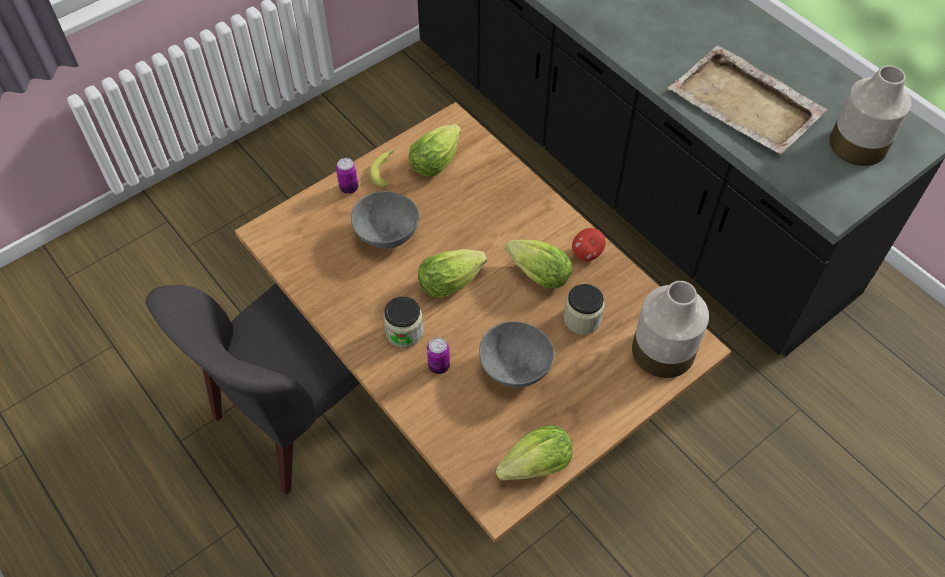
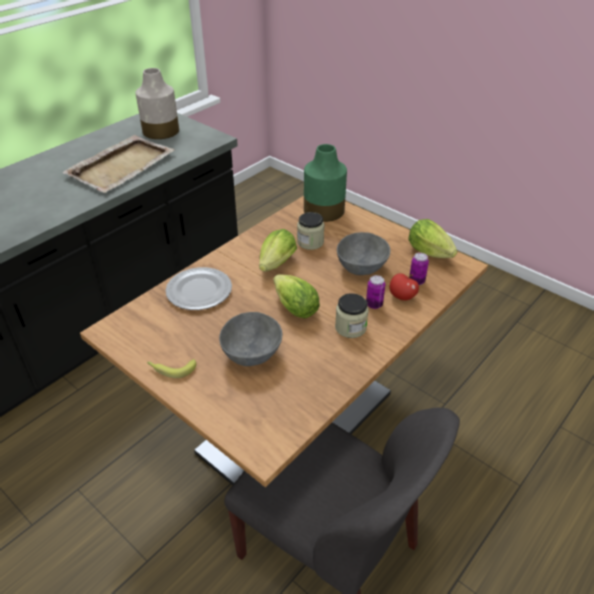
camera: 100 degrees left, 15 degrees down
can [336,158,359,194] -> can moved to [409,253,429,285]
lettuce [408,124,461,177] -> none
apple [572,228,606,261] -> apple moved to [389,273,419,301]
beige vase [632,281,709,378] -> green vase [304,144,347,222]
none -> plate [165,267,232,310]

